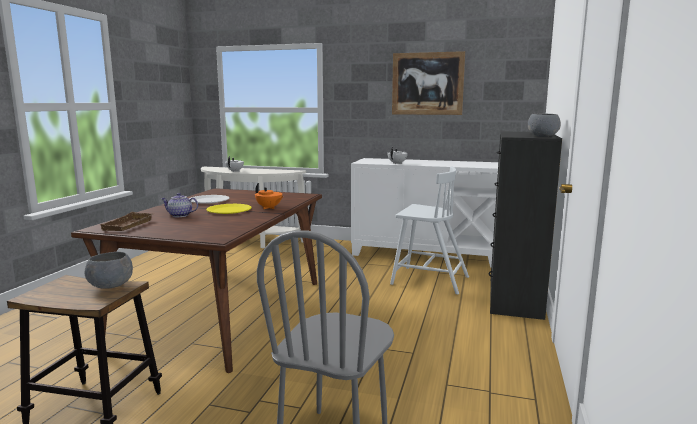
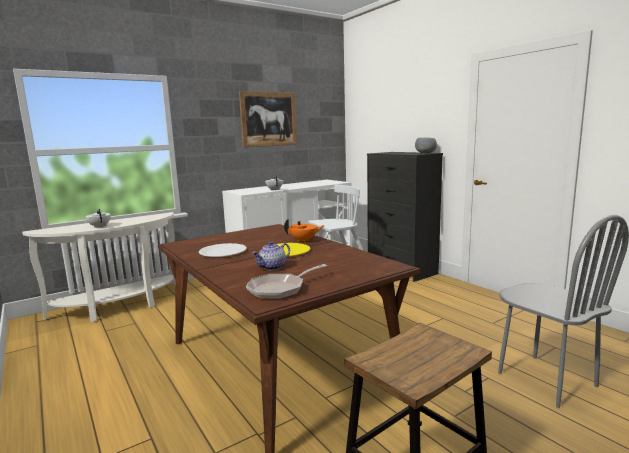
camera: 50 degrees left, 0 degrees up
grey bowl [85,252,133,289] -> none
brown tray [99,212,153,231] -> frying pan [246,264,327,299]

